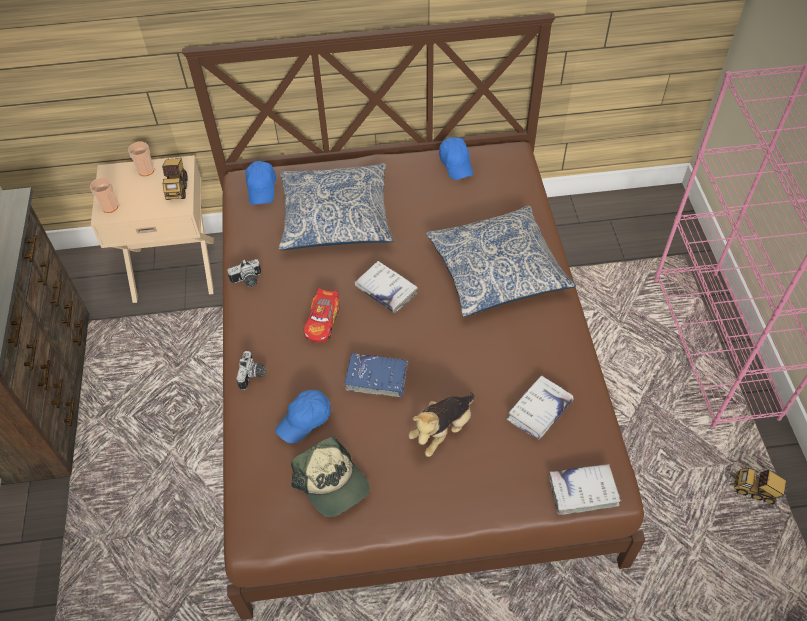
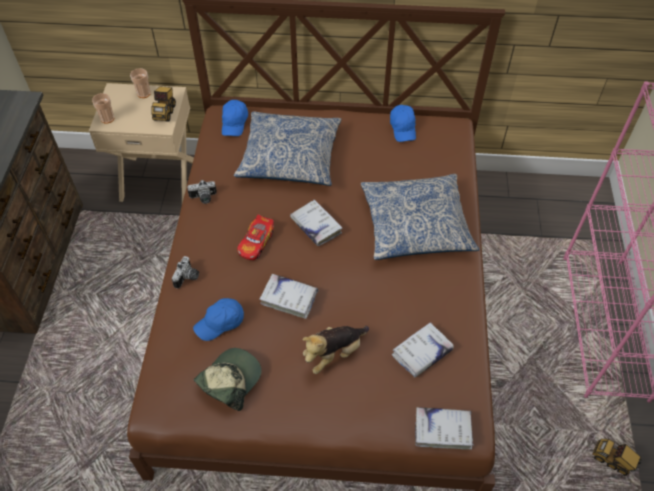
camera: 10 degrees right, 0 degrees up
cap [291,436,370,517] -> cap turned 120 degrees counterclockwise [193,348,262,411]
blue book [344,353,408,397] -> white book [259,274,318,319]

